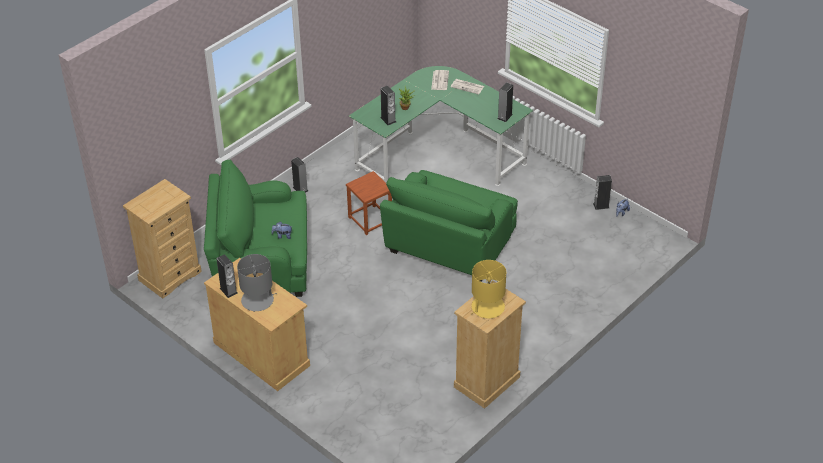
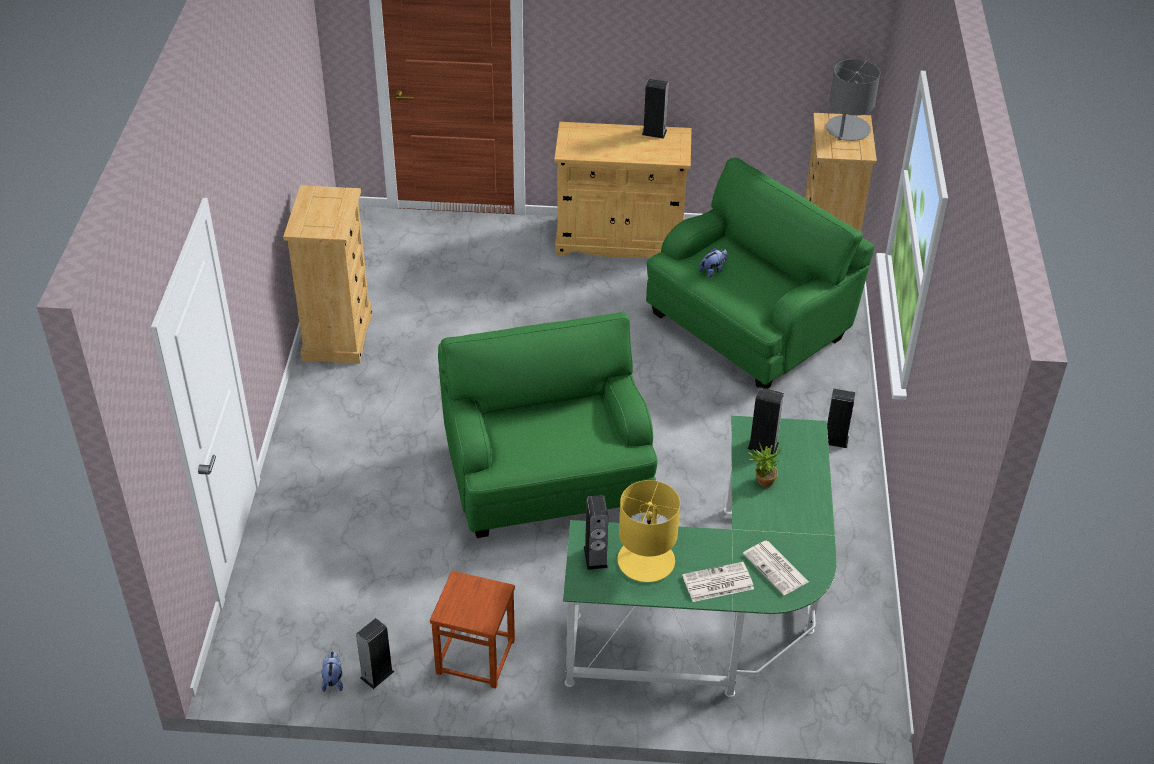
camera: 140 degrees right, 0 degrees up
grey table lamp [237,254,277,312] -> grey table lamp moved to [826,59,880,141]
brown stool [346,171,392,235] -> brown stool moved to [430,571,515,689]
yellow table lamp [471,260,506,318] -> yellow table lamp moved to [617,480,680,582]

